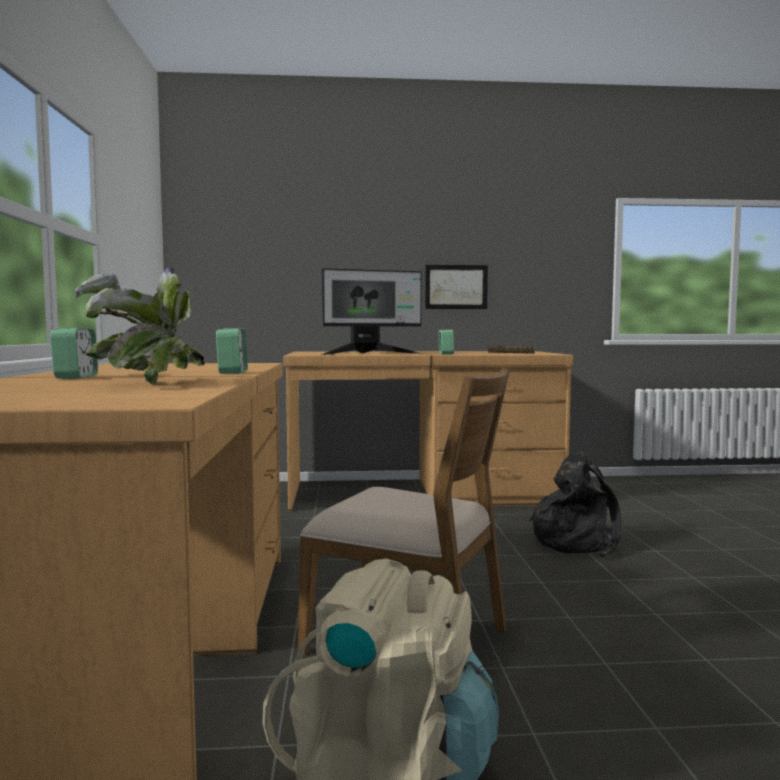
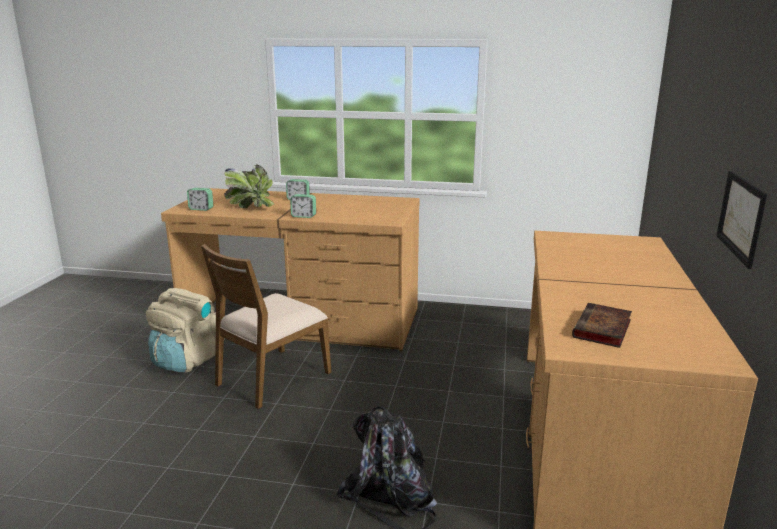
camera: 105 degrees right, 15 degrees up
monitor [321,268,422,355] -> none
alarm clock [438,329,454,355] -> alarm clock moved to [187,188,213,211]

